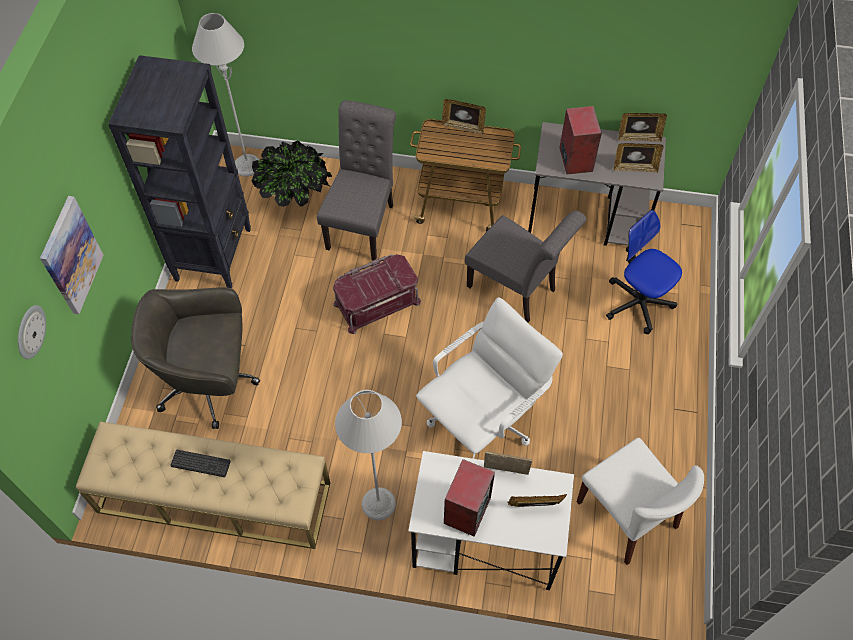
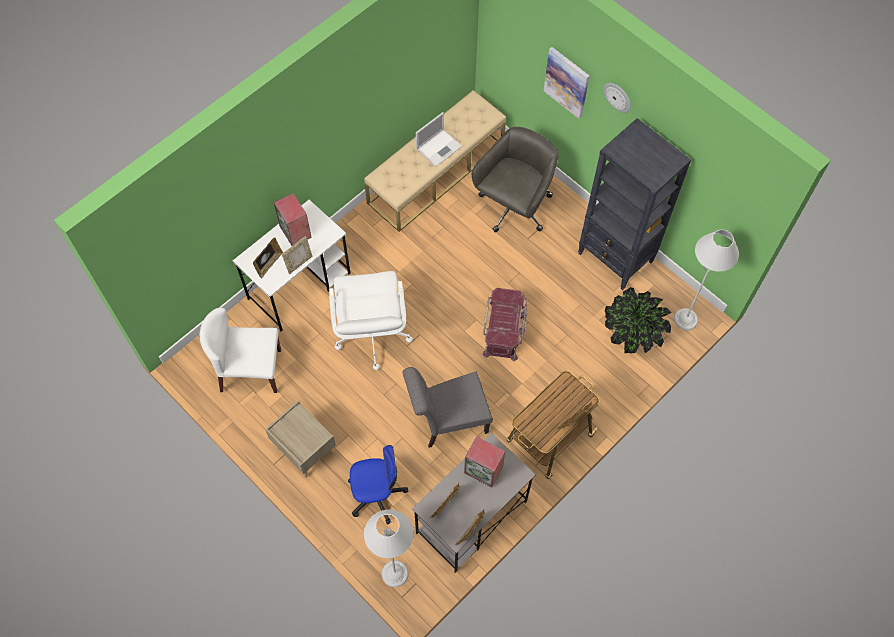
camera: 125 degrees right, 5 degrees up
wall clock [18,305,46,359] -> wall clock moved to [603,83,631,113]
keyboard [170,450,231,477] -> laptop [416,112,462,167]
grey chair [317,100,396,260] -> none
grey floor lamp [335,390,402,521] -> grey floor lamp moved to [364,509,414,587]
none -> beige nightstand [265,401,336,478]

